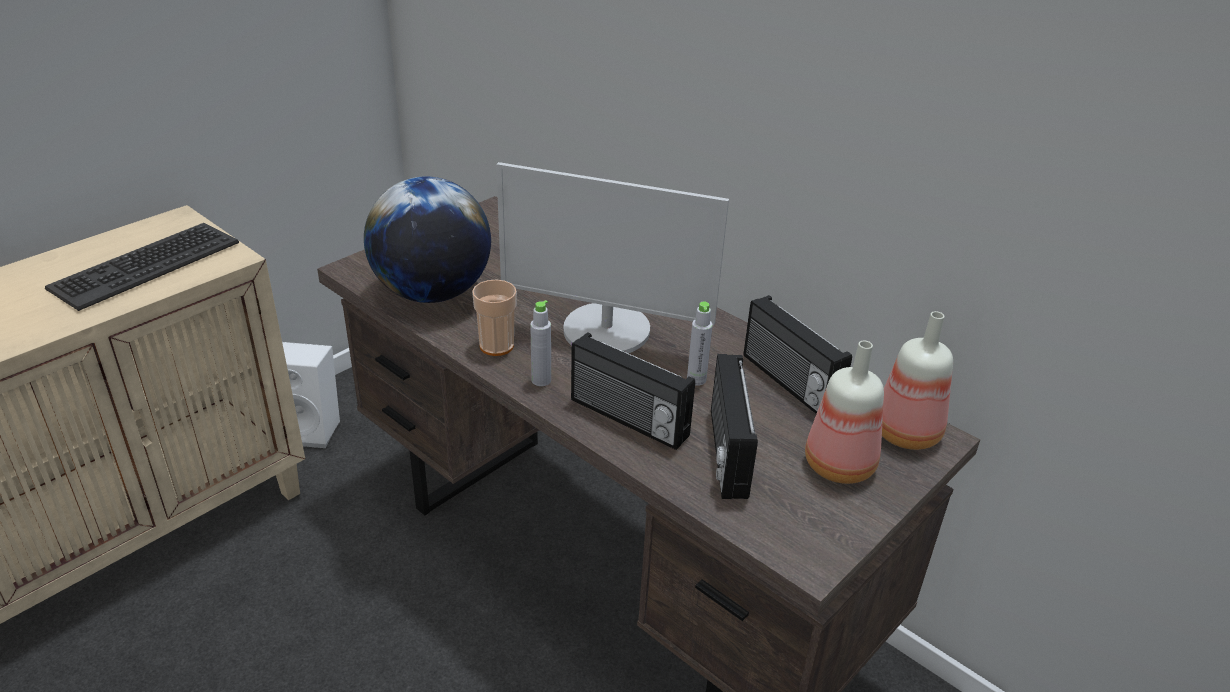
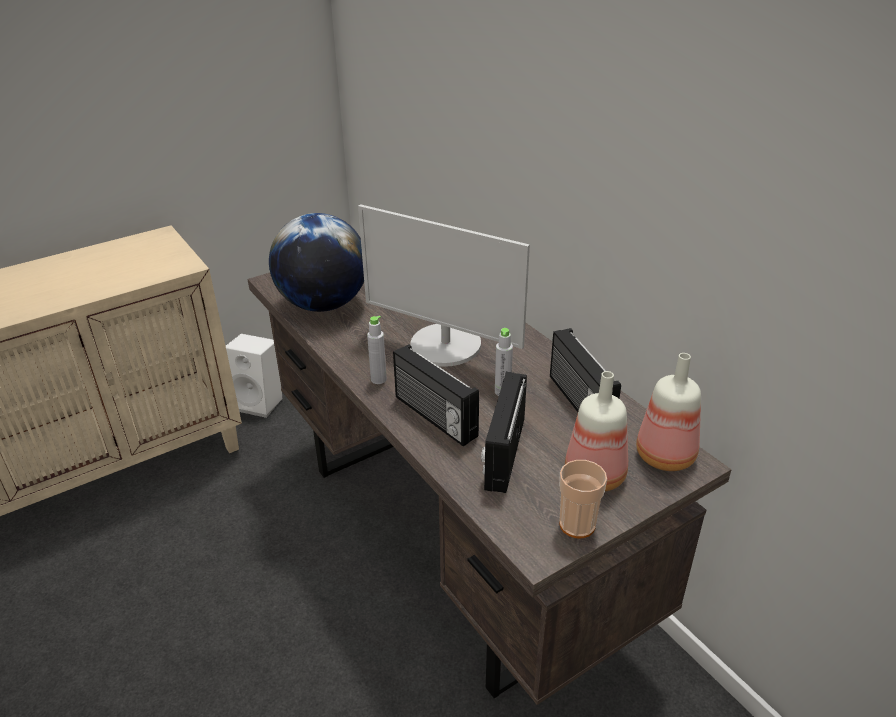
camera: 15 degrees right, 0 degrees up
keyboard [45,223,239,311] -> none
cup [472,279,517,356] -> cup moved to [559,460,607,538]

